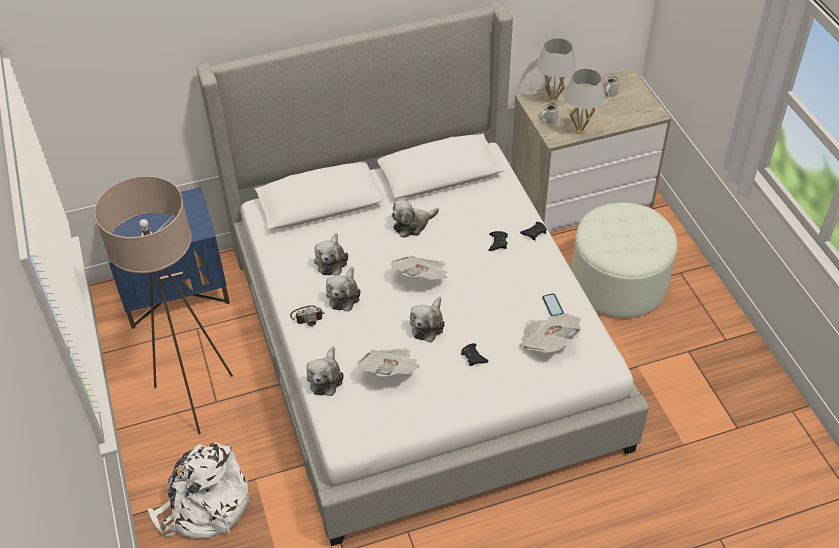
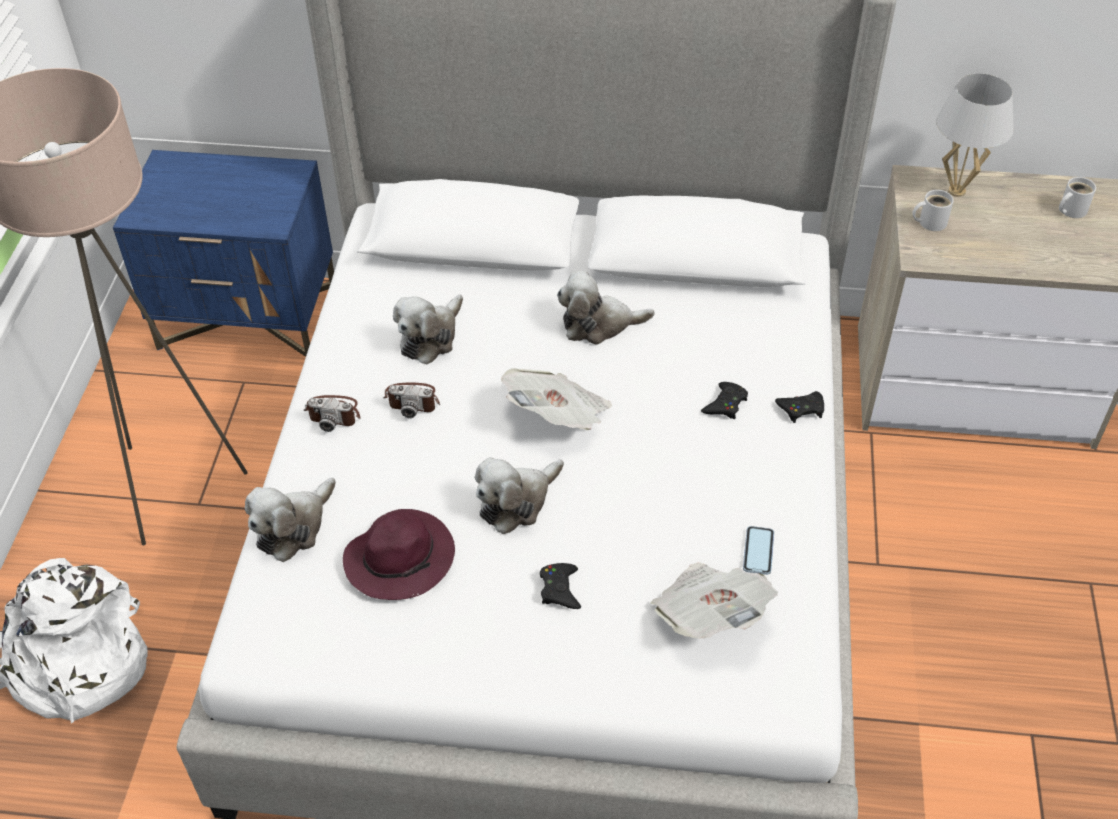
camera: 25 degrees right, 0 degrees up
plush toy [326,267,361,311] -> camera [383,382,440,418]
newspaper [357,348,419,376] -> purple hat [343,509,455,600]
white table lamp [564,69,605,134] -> none
white ottoman [571,203,677,318] -> none

